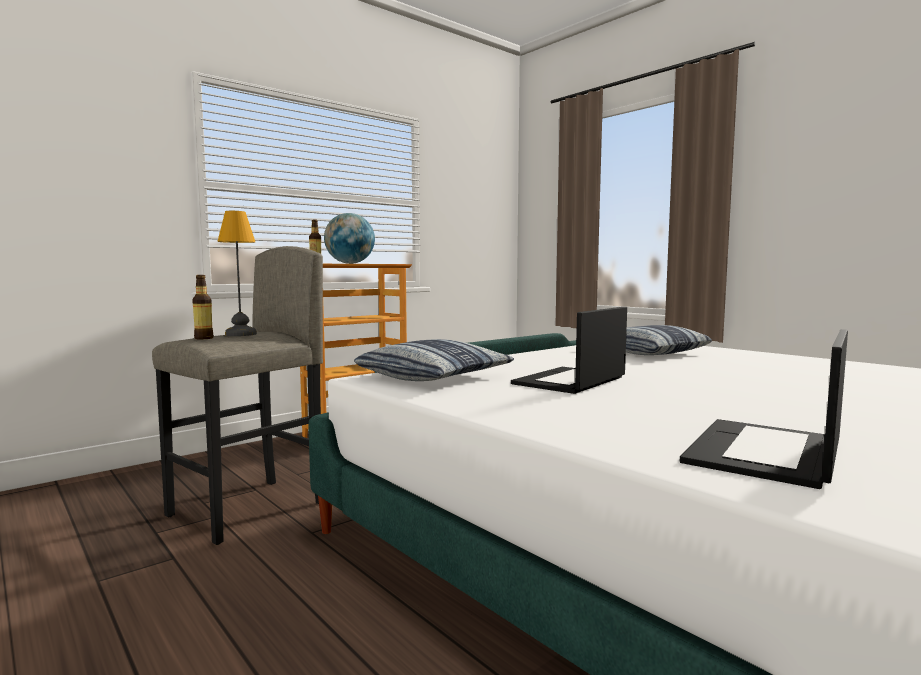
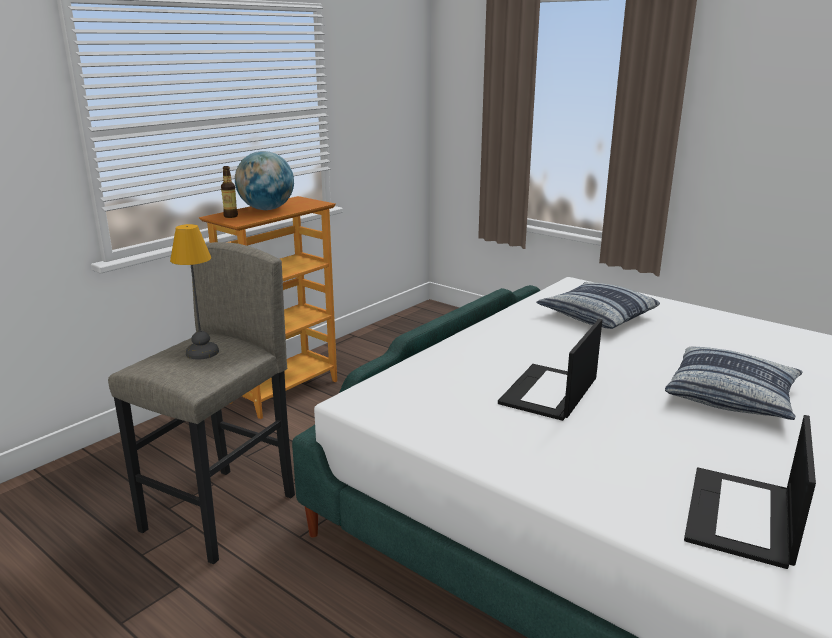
camera: 10 degrees left, 15 degrees up
bottle [192,275,214,339] -> none
pillow [354,339,514,381] -> pillow moved to [665,346,802,420]

